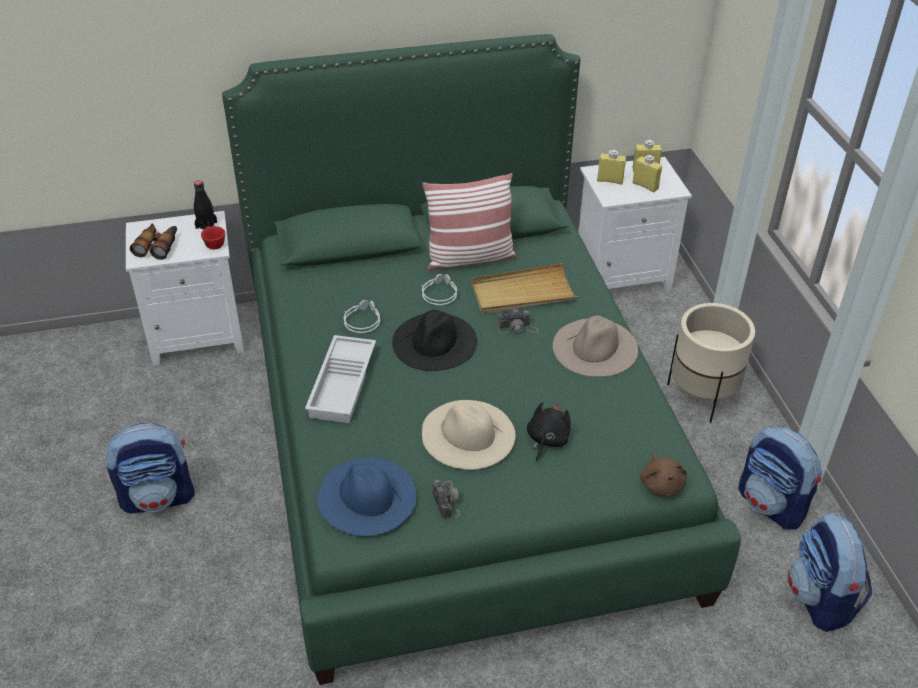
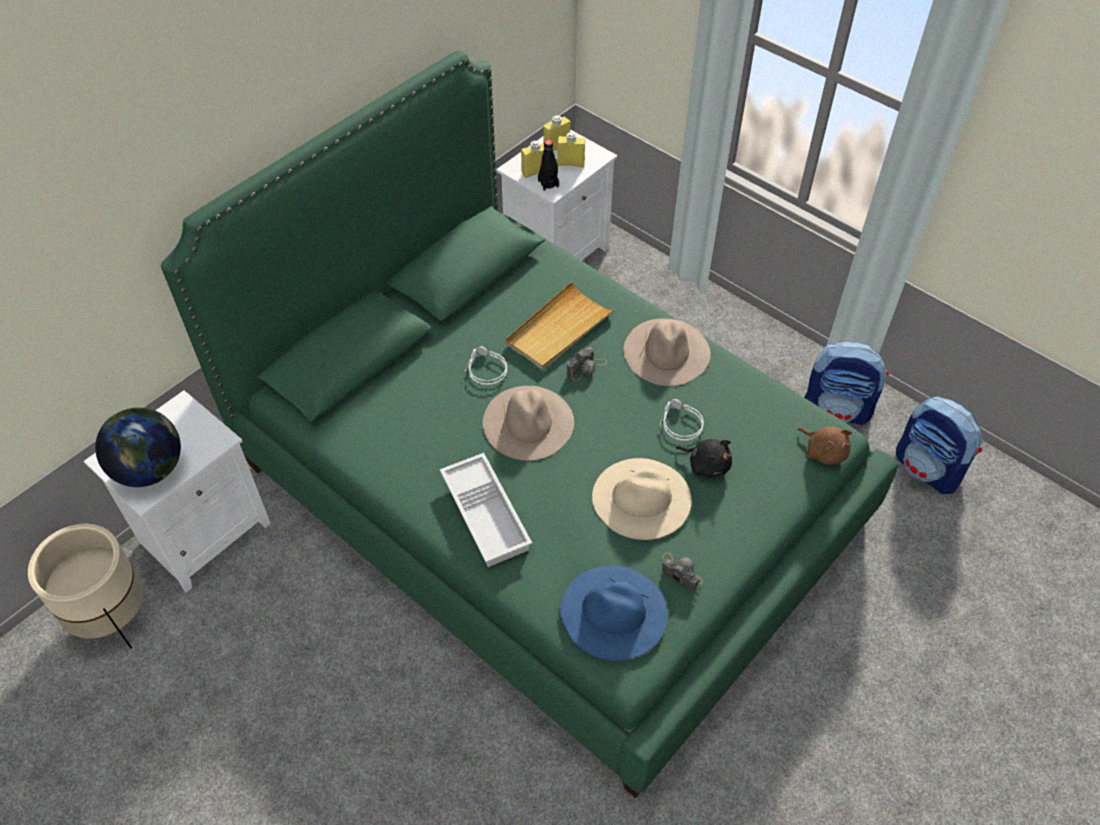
camera: 35 degrees left, 10 degrees up
backpack [106,423,195,514] -> none
binoculars [130,223,177,260] -> globe [95,407,181,487]
black bottle [194,180,217,229] -> black bottle moved to [538,140,559,191]
red cup [201,226,225,249] -> none
grey headphones [344,300,380,333] -> grey headphones moved to [660,399,704,441]
black hat [392,310,477,371] -> beige hat [483,386,574,461]
pillow [422,173,517,270] -> none
black plush toy [527,402,571,462] -> black plush toy turned 135 degrees clockwise [676,439,732,478]
beige planter [667,303,755,423] -> beige planter moved to [28,524,144,649]

